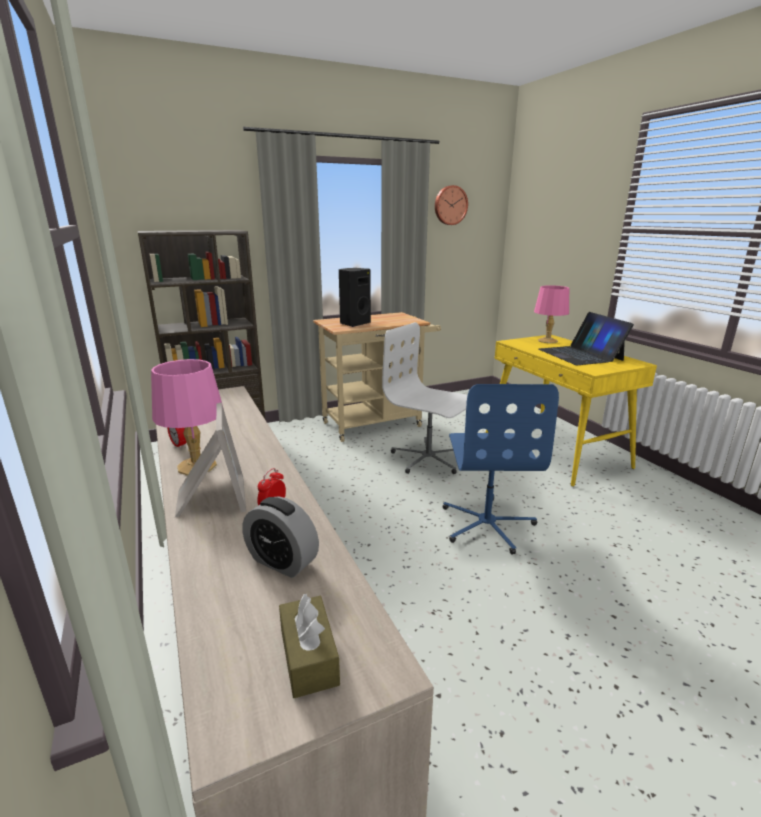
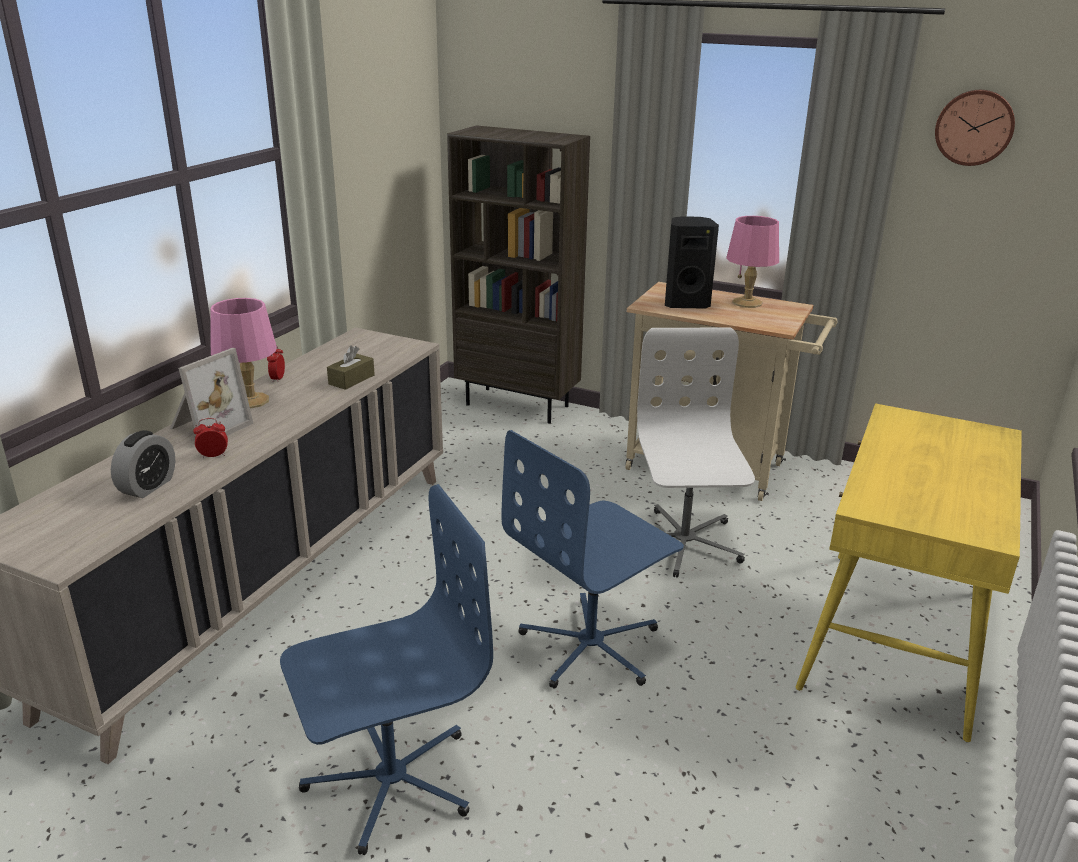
camera: 50 degrees right, 5 degrees up
alarm clock [242,496,319,578] -> alarm clock turned 150 degrees counterclockwise [111,430,175,498]
brown tissue box [279,594,340,698] -> brown tissue box moved to [327,346,375,390]
pink table lamp [534,285,569,343] -> pink table lamp moved to [726,216,779,308]
laptop [539,312,634,365] -> none
none -> blue office chair [280,484,493,855]

